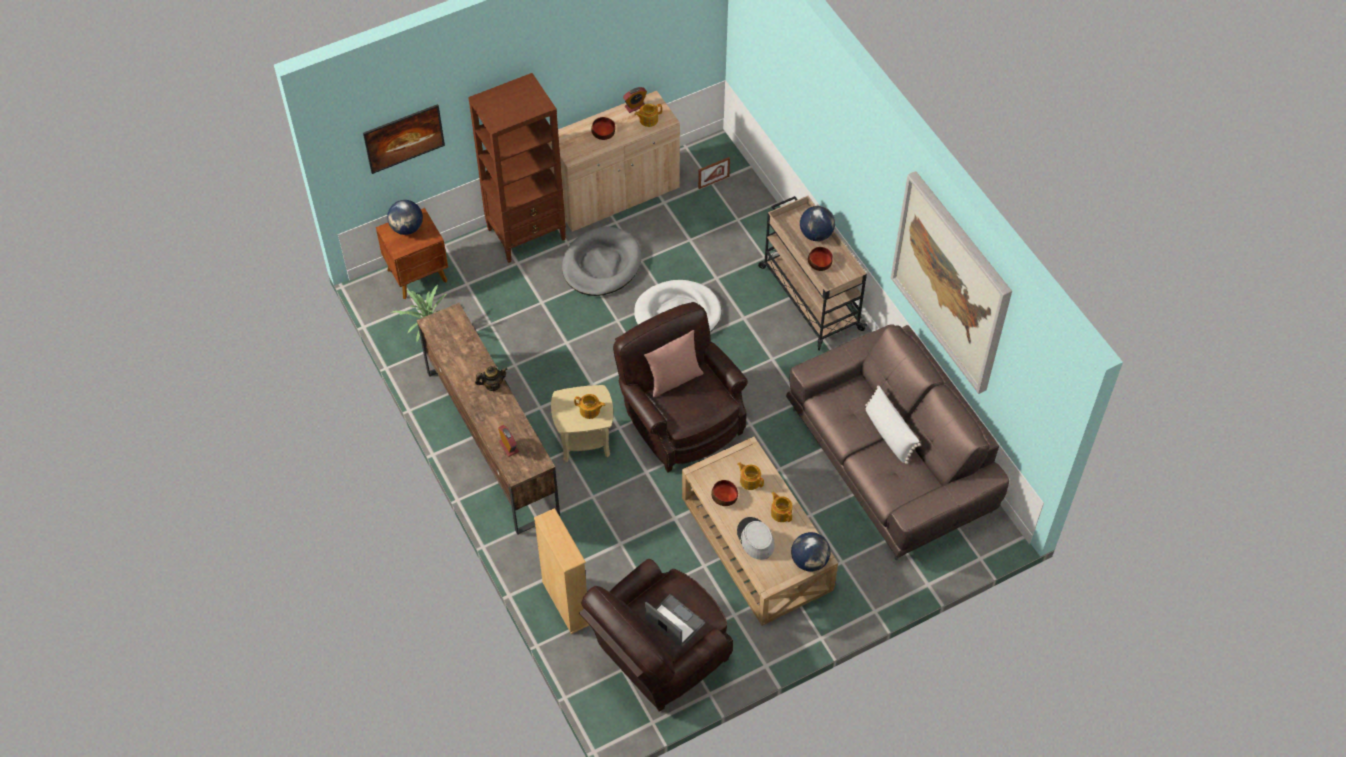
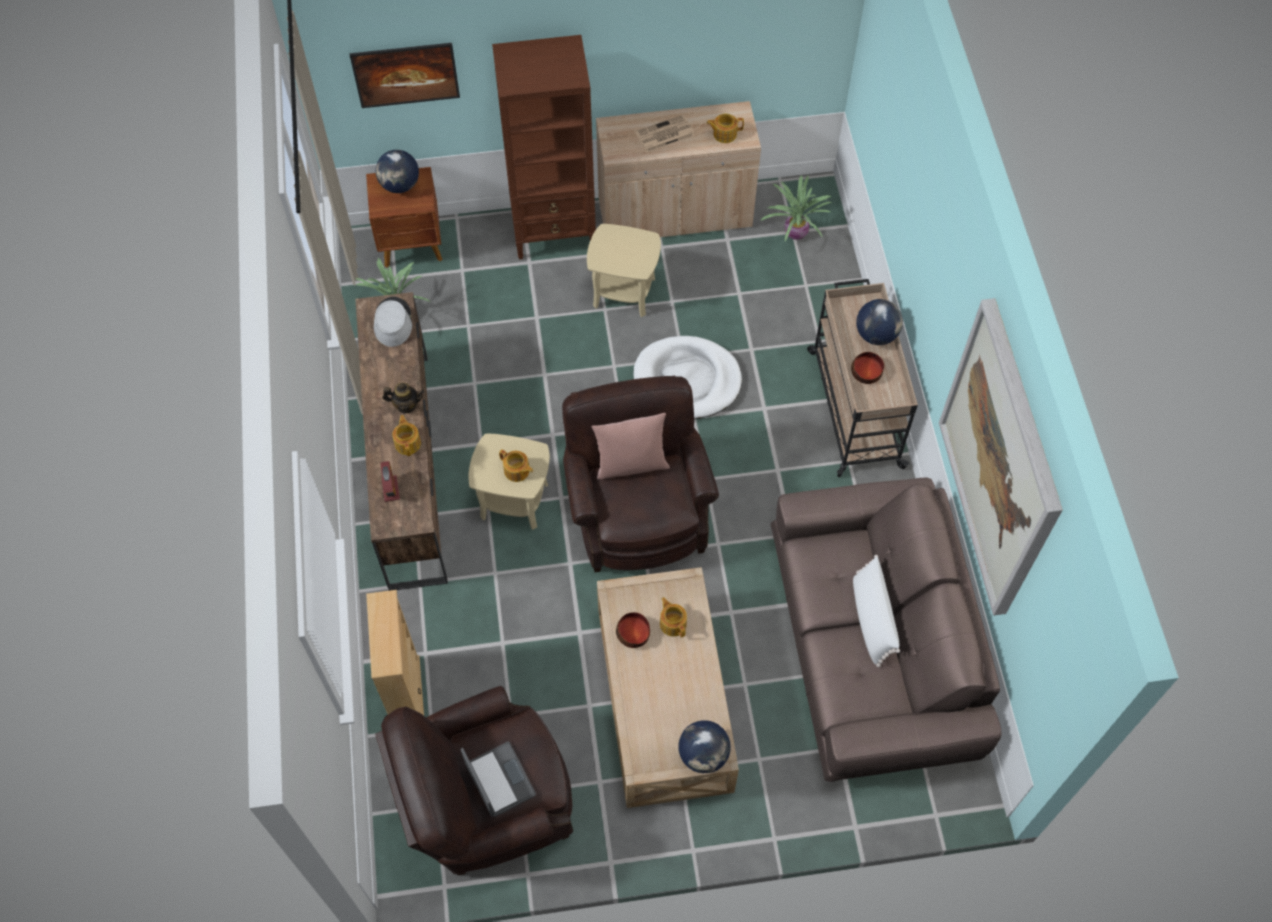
camera: 20 degrees right, 5 degrees up
grey dog bed [562,226,642,296] -> beige side table [587,224,661,317]
bowl [591,117,615,140] -> newspaper [635,115,695,152]
alarm clock [623,87,647,113] -> none
picture frame [698,157,730,189] -> potted plant [760,175,832,241]
grey hat [737,517,775,560] -> grey hat moved to [374,297,412,347]
teapot [771,492,792,522] -> teapot moved to [392,415,421,456]

